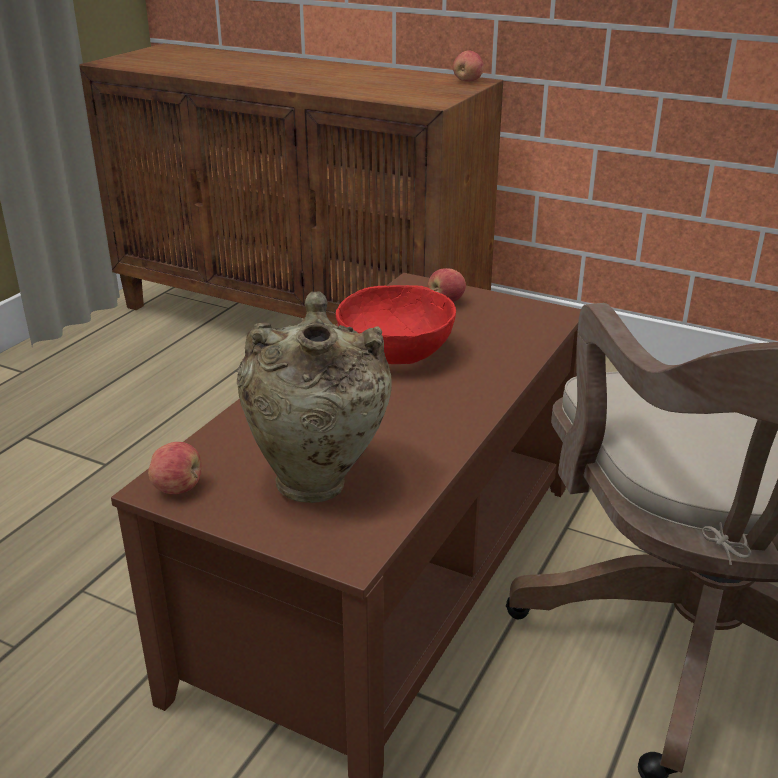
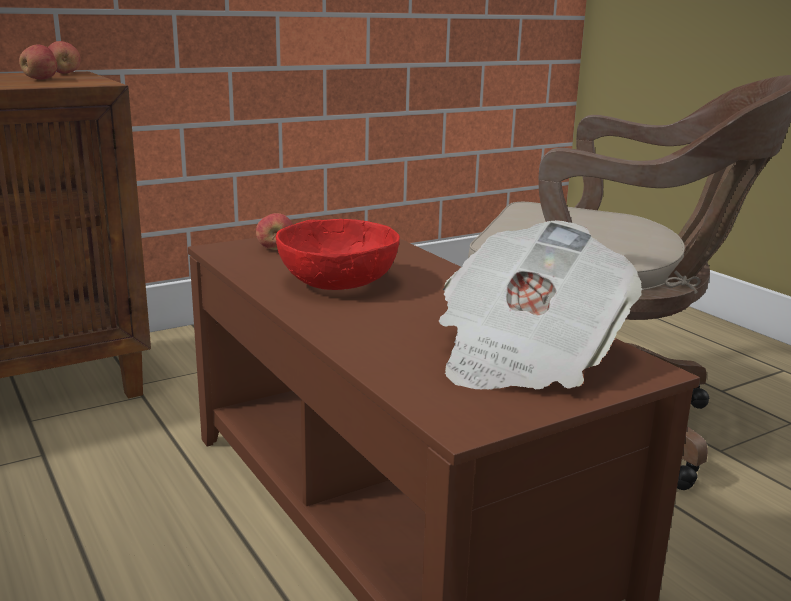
camera: 60 degrees left, 10 degrees down
apple [148,442,201,494] -> apple moved to [19,45,57,80]
beige vase [237,291,392,503] -> newspaper [439,220,642,390]

